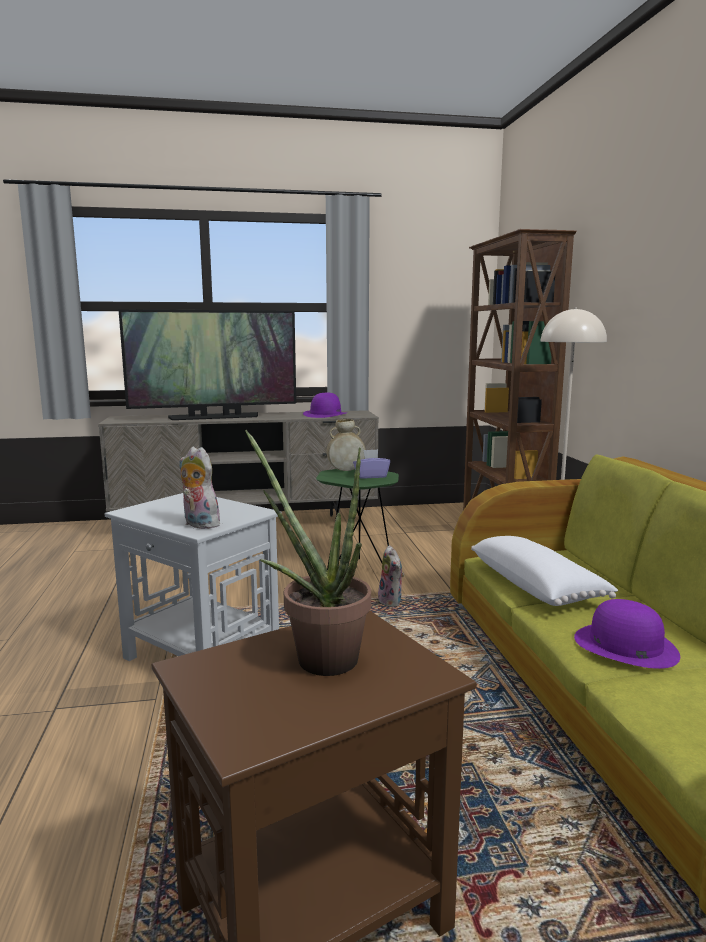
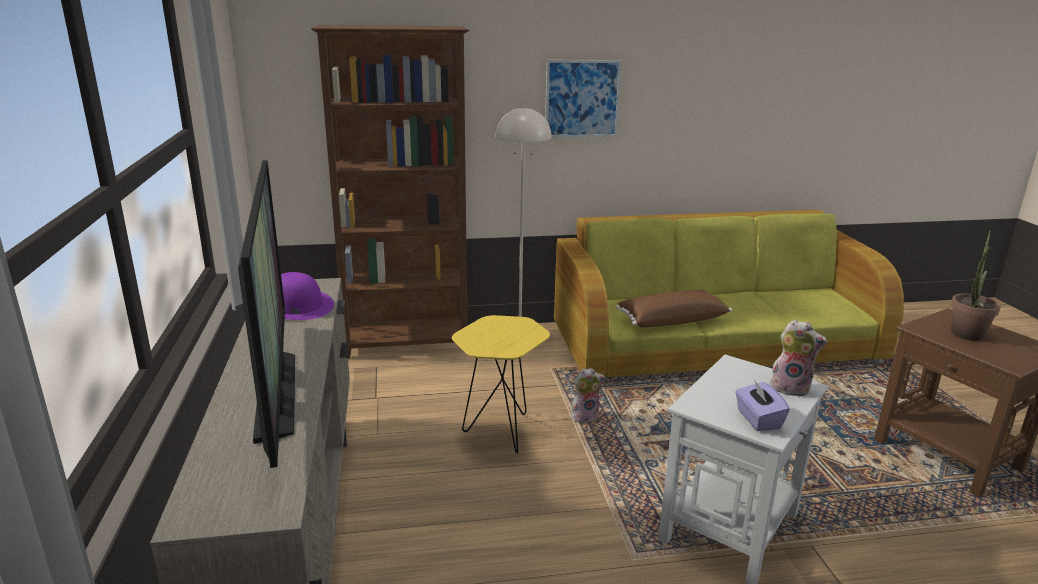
camera: 90 degrees left, 10 degrees up
plush toy [179,446,220,529] -> plush toy turned 105 degrees counterclockwise [769,319,828,397]
green side table [316,469,399,570] -> yellow side table [452,315,550,453]
beige vase [326,419,366,471] -> none
purple tissue box [353,449,390,479] -> purple tissue box moved to [735,379,790,431]
white pillow [471,536,618,606] -> brown pillow [615,290,732,328]
purple hat [574,599,680,669] -> none
none -> picture [545,60,622,138]

